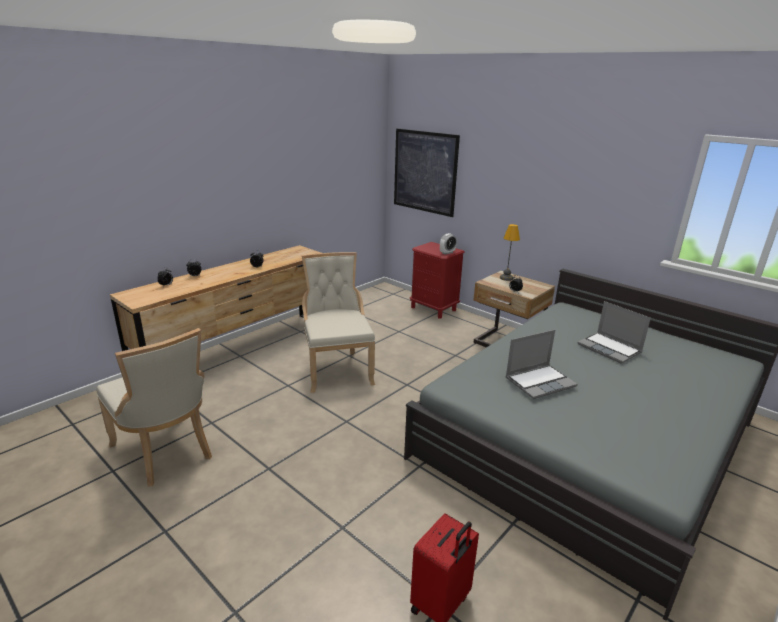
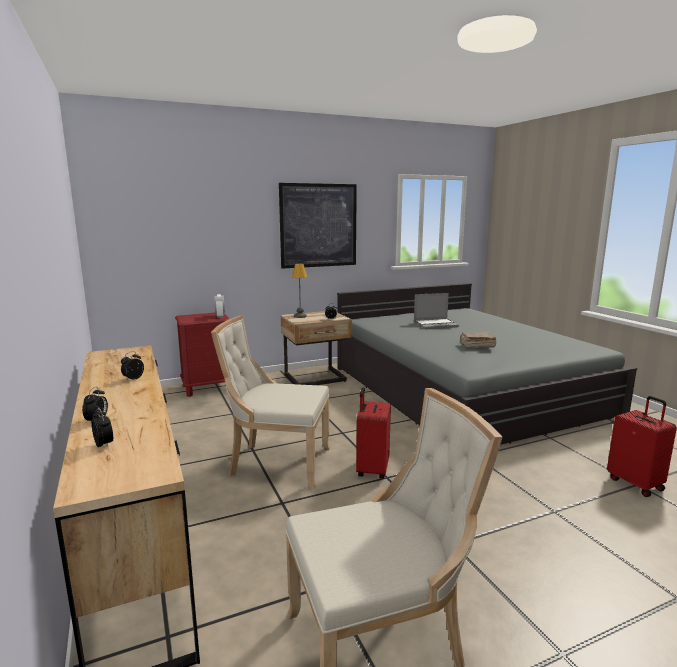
camera: 65 degrees left, 10 degrees down
picture [394,129,460,217] -> picture moved to [279,183,357,269]
laptop [505,330,577,399] -> brown book [461,332,496,349]
none -> red suitcase [356,387,391,479]

